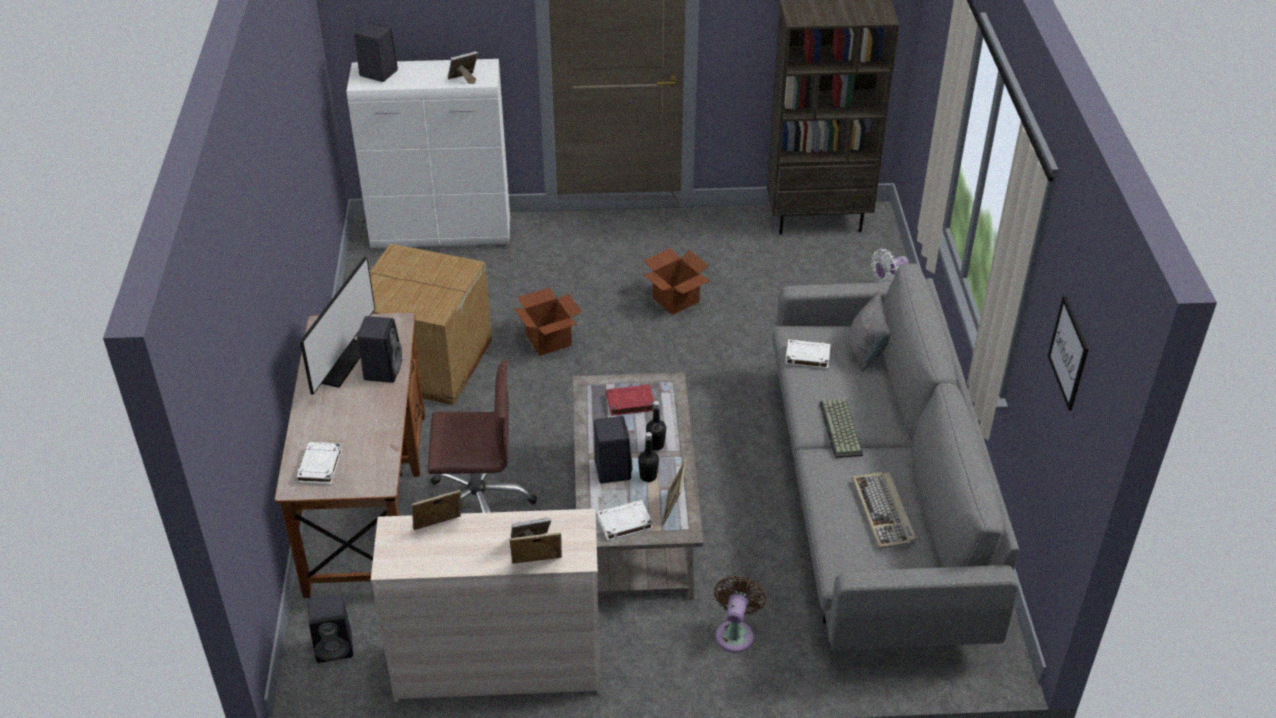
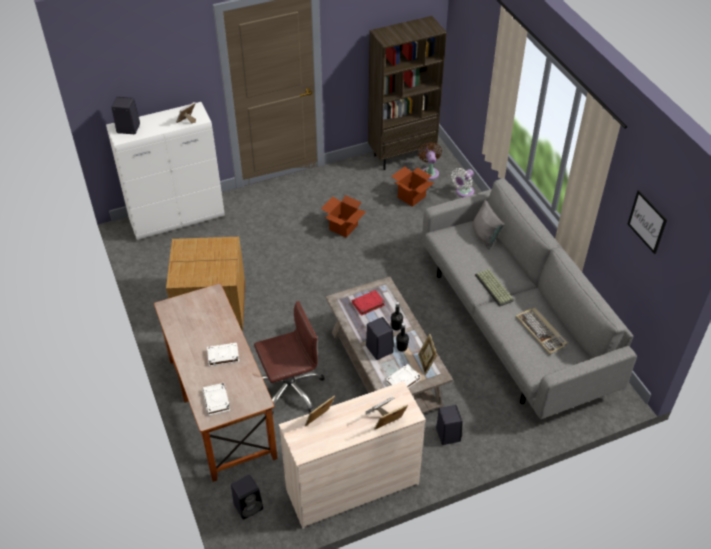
camera: 20 degrees left, 5 degrees up
monitor [300,256,375,395] -> none
black speaker [357,316,402,383] -> black speaker moved to [436,405,463,445]
cardboard box [514,287,582,356] -> cardboard box moved to [391,167,434,207]
brown fan [714,575,766,653] -> brown fan moved to [418,142,442,180]
white book [785,340,831,369] -> white book moved to [207,343,239,366]

